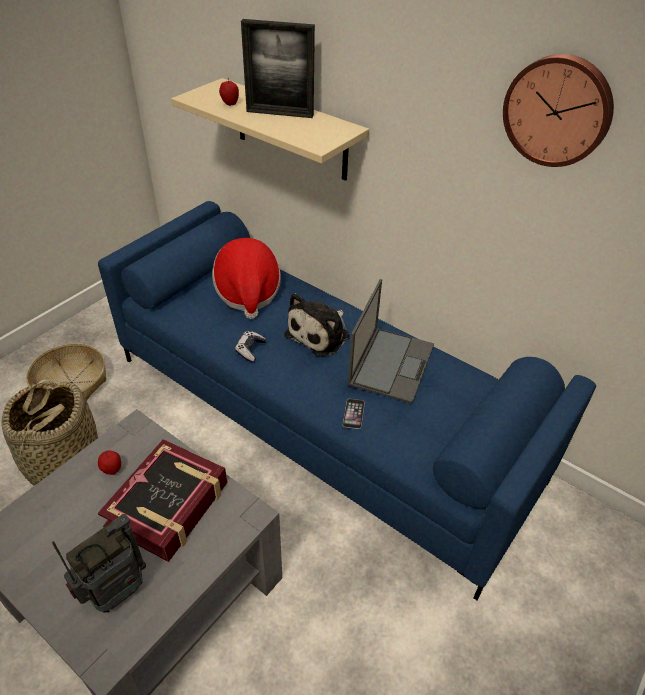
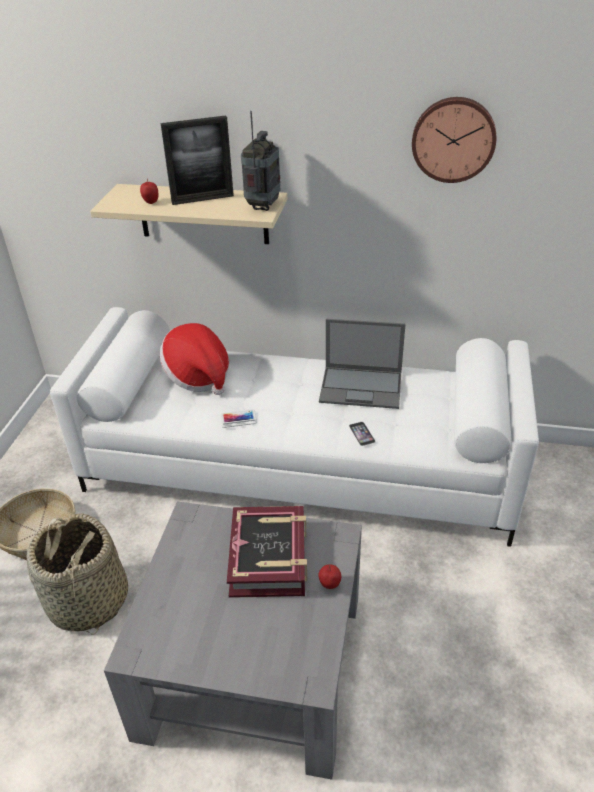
camera: 25 degrees left, 5 degrees down
radio [52,514,146,613] -> radio moved to [241,111,280,211]
blue sofa [98,201,596,600] -> white sofa [50,307,539,547]
apple [98,450,121,475] -> apple moved to [318,564,341,589]
game controller [235,331,266,362] -> phone [221,409,257,428]
plush toy [284,293,349,357] -> none
laptop [348,279,434,404] -> laptop turned 105 degrees clockwise [319,319,405,409]

